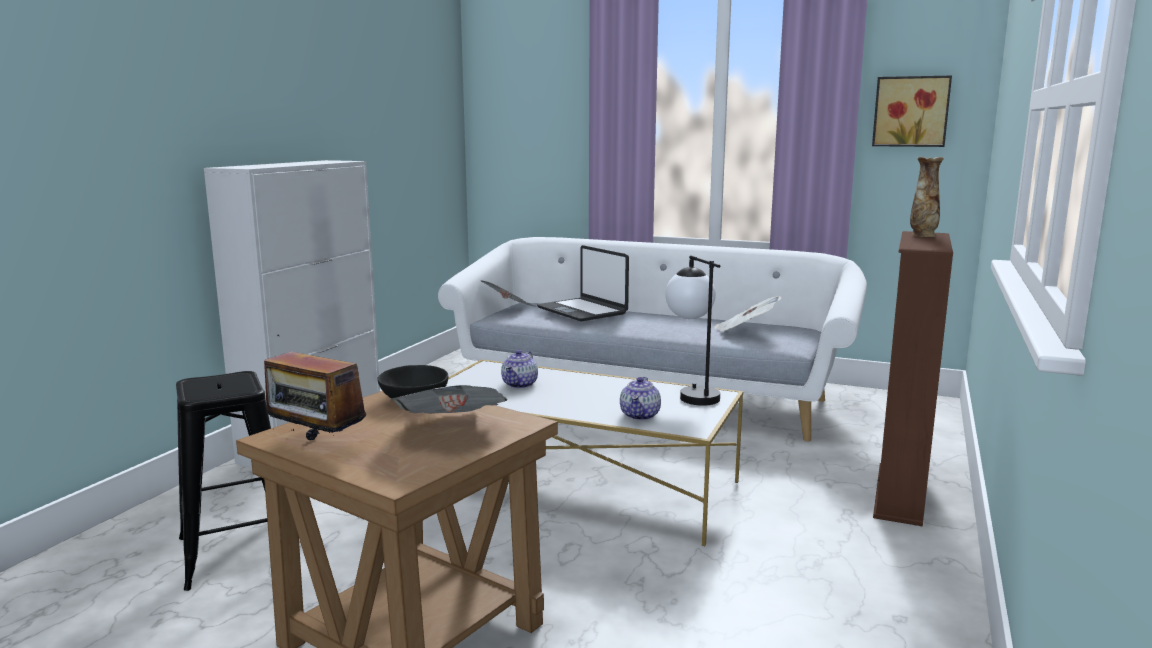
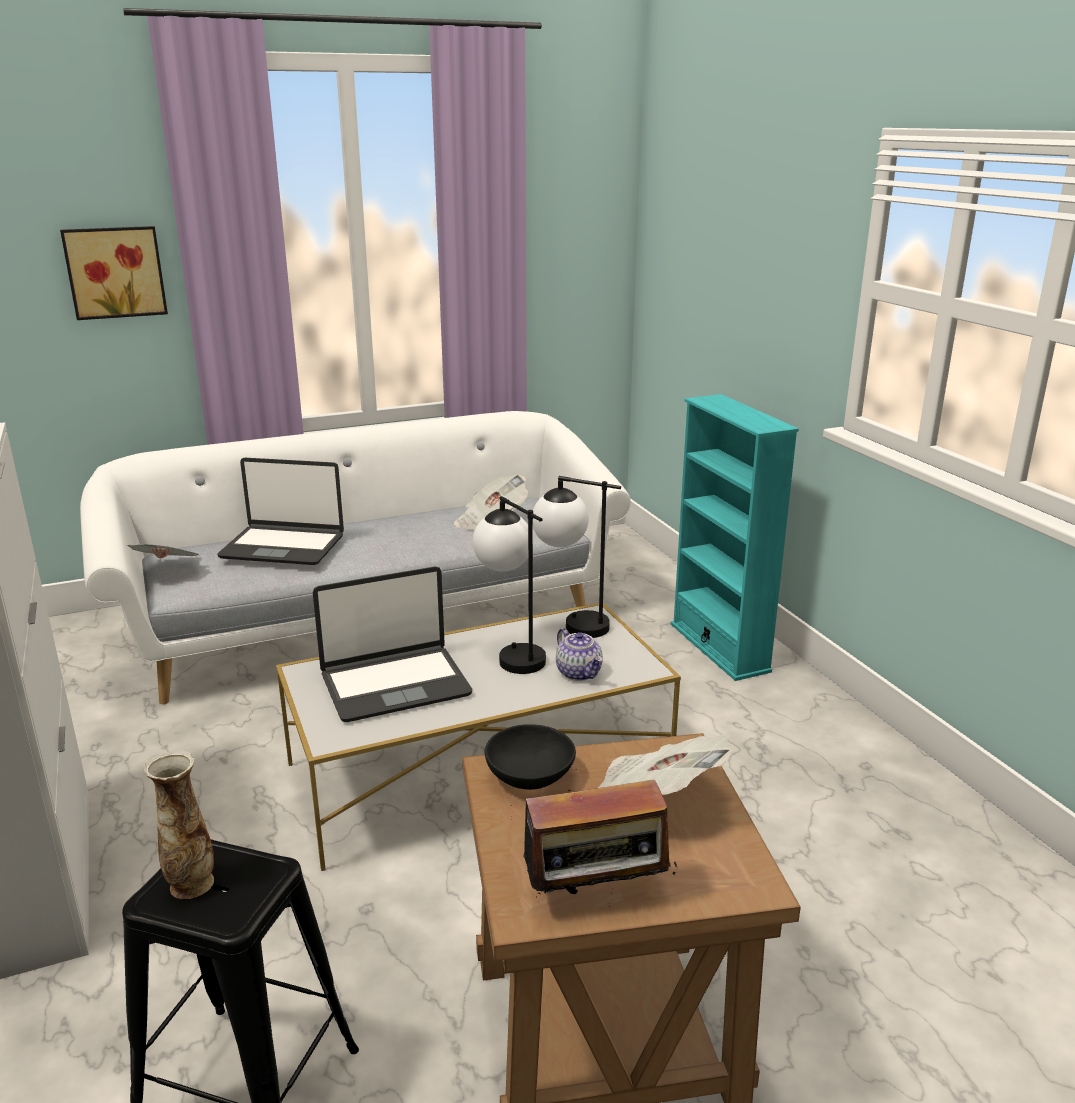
camera: 45 degrees left, 10 degrees up
teapot [501,350,538,388] -> laptop [313,567,472,722]
picture [872,75,952,147] -> picture moved to [60,226,168,320]
brown bookcase [873,231,953,526] -> turquoise bookcase [671,394,799,681]
vase [910,157,944,237] -> vase moved to [143,750,214,899]
none -> table lamp [473,496,546,674]

